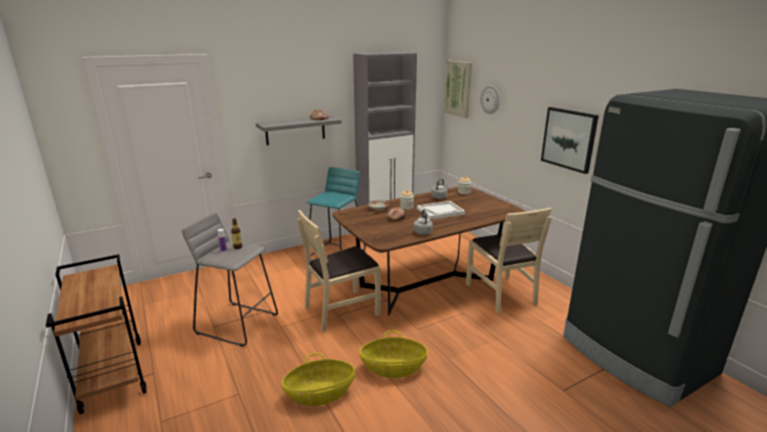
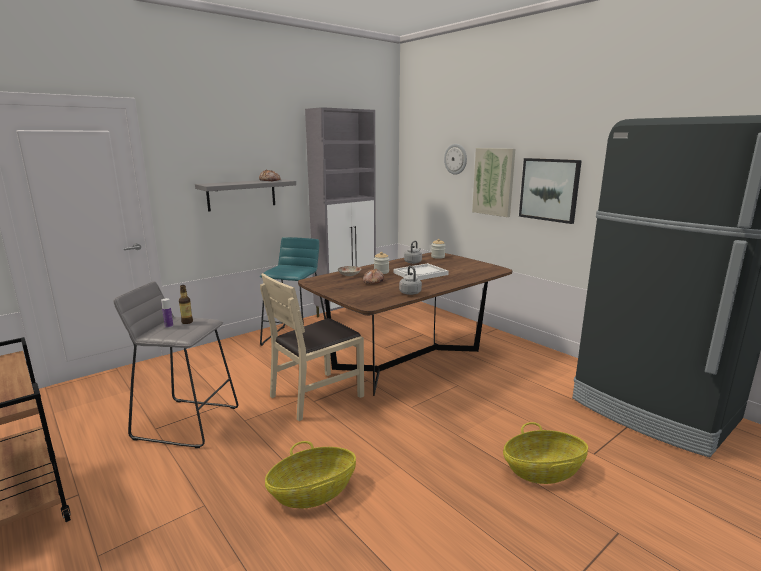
camera: 10 degrees left, 5 degrees down
basket [359,330,428,378] -> basket moved to [503,422,588,484]
picture [444,61,472,118] -> picture moved to [472,148,515,217]
beige chair [466,208,552,314] -> none

